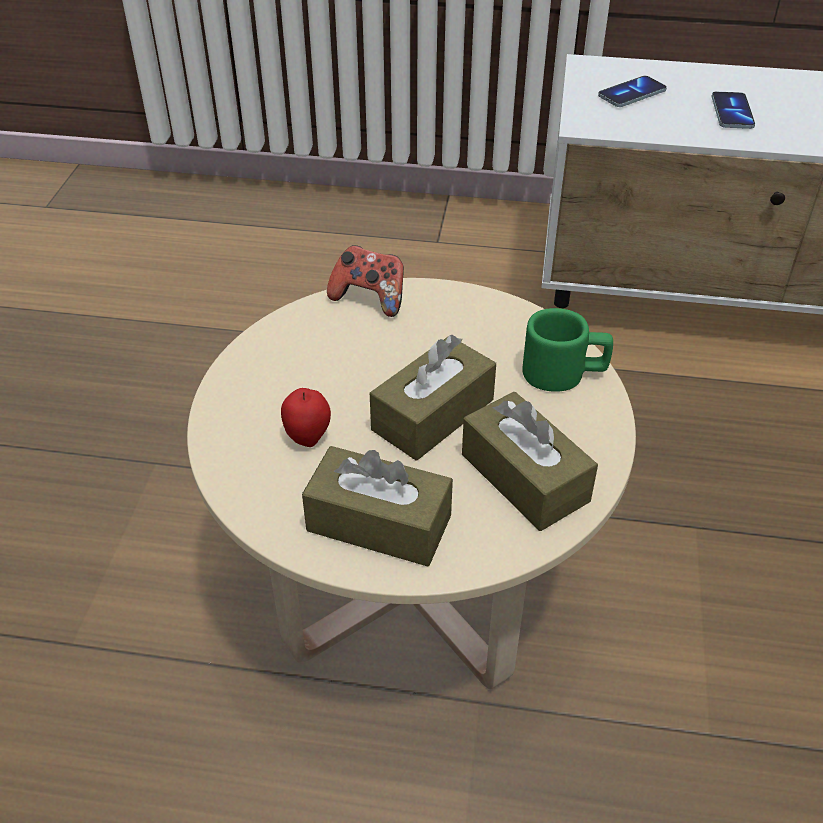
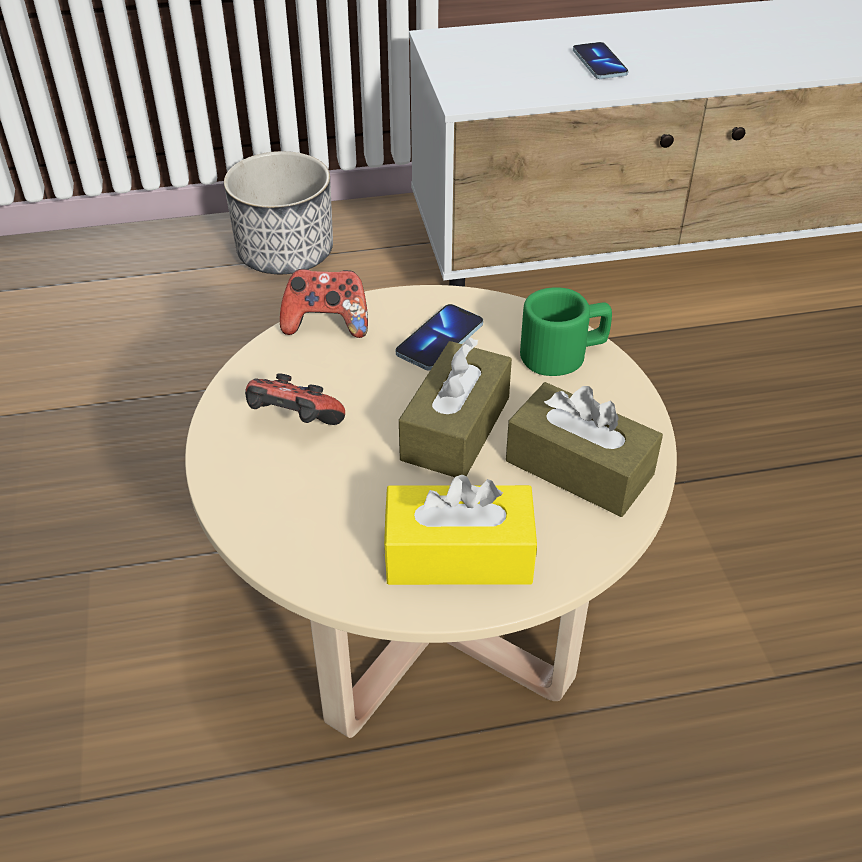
camera: 20 degrees left, 0 degrees up
apple [281,388,331,447] -> none
brown tissue box [302,446,453,567] -> yellow tissue box [384,475,537,585]
phone [598,76,667,107] -> phone moved to [396,304,483,371]
none -> planter [224,151,333,274]
none -> game controller [245,373,345,425]

